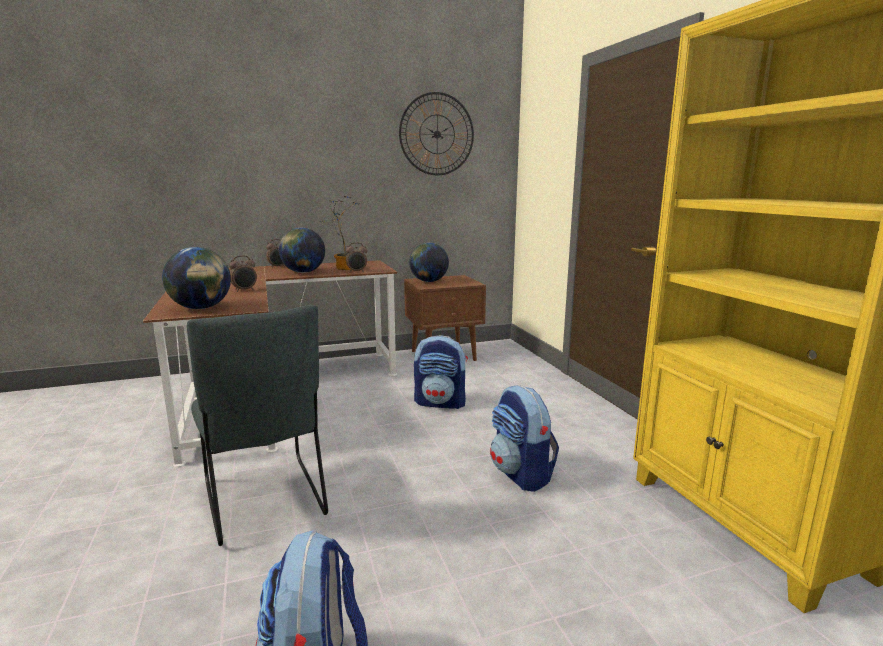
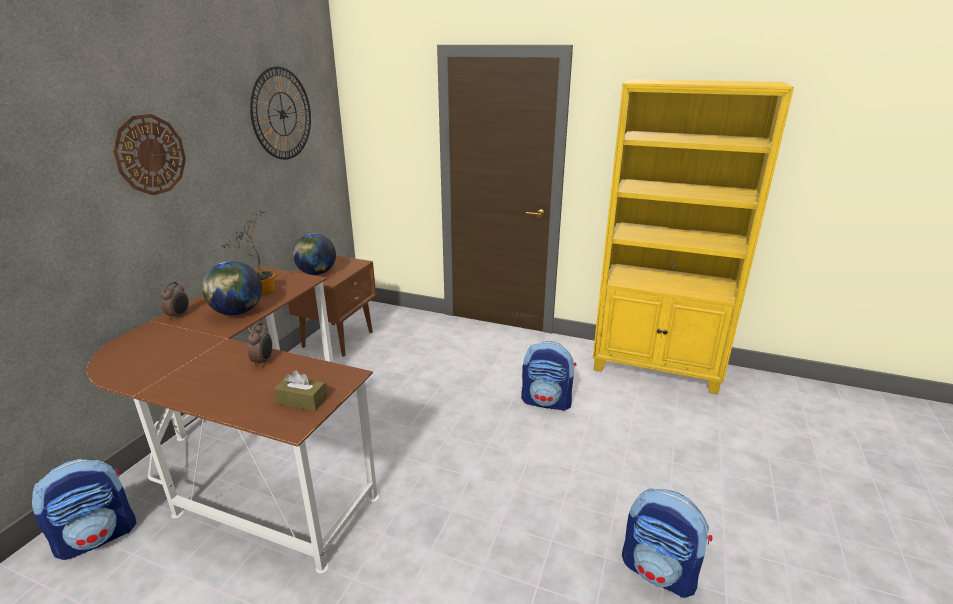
camera: 50 degrees left, 10 degrees up
globe [162,247,231,309] -> brown tissue box [274,371,327,411]
grey chair [187,305,328,546] -> none
alarm clock [346,242,367,272] -> none
backpack [414,335,468,409] -> backpack moved to [32,458,136,560]
none -> wall clock [113,114,186,195]

